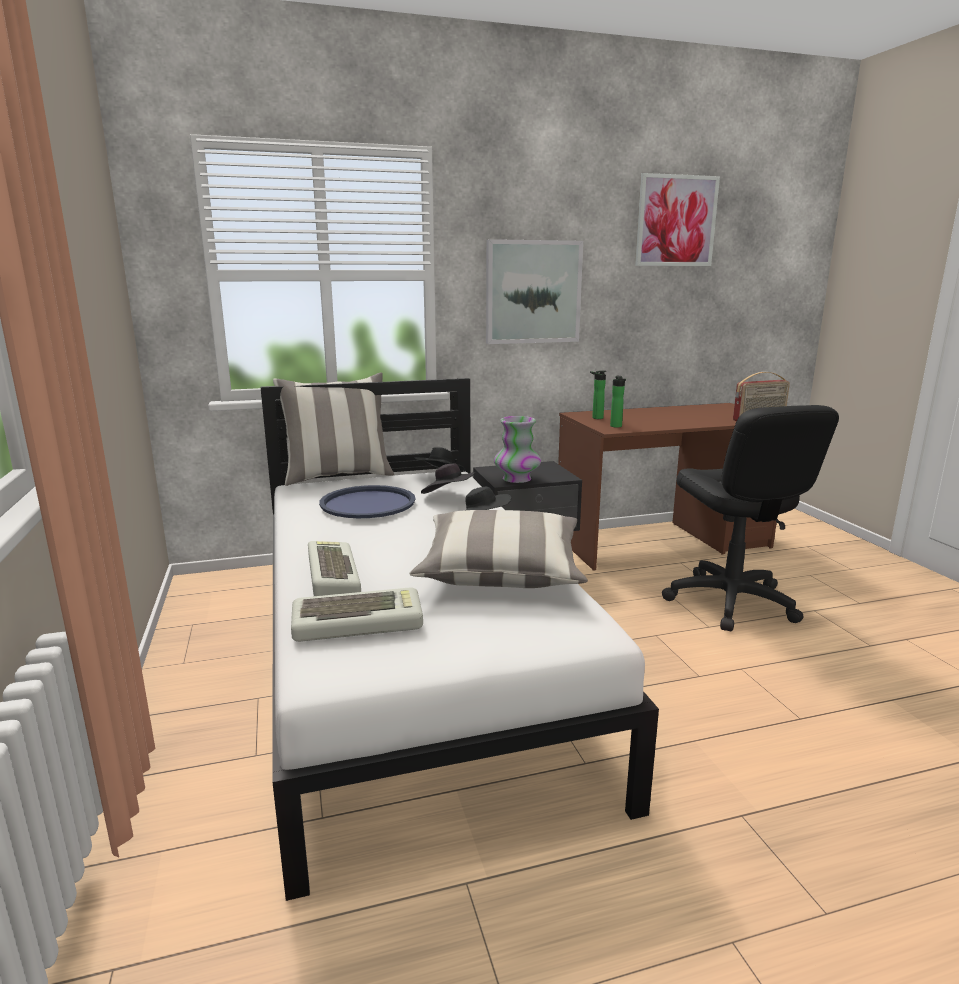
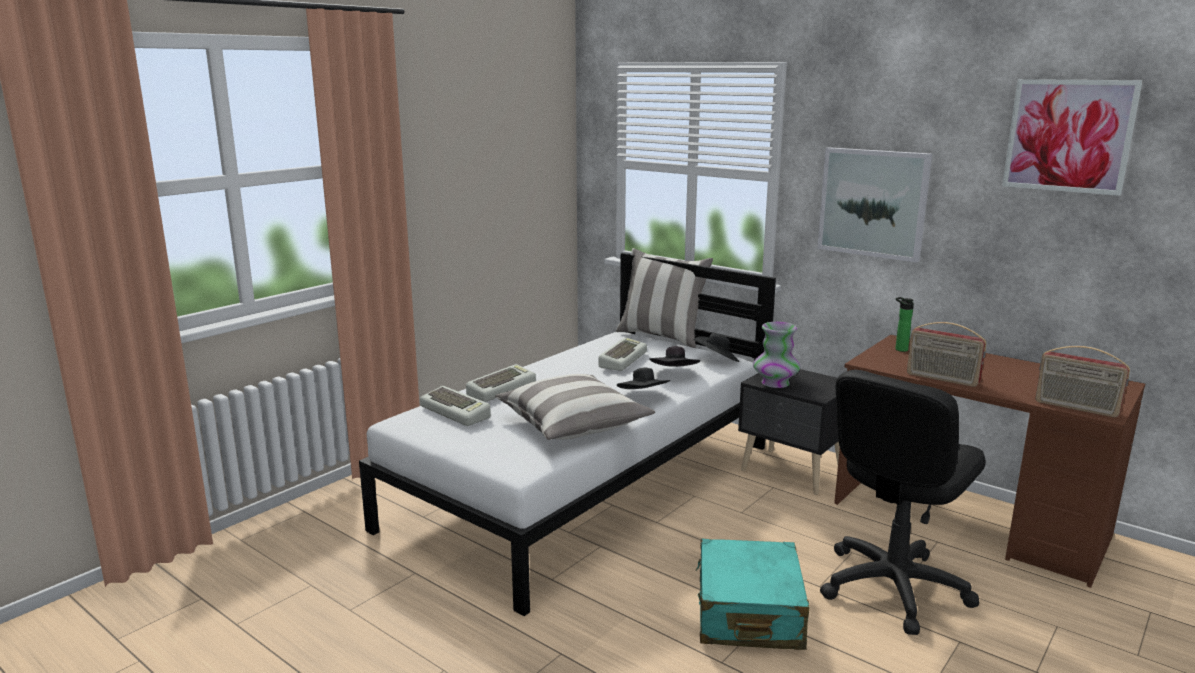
camera: 55 degrees right, 0 degrees up
blue tray [319,485,416,518] -> keyboard [599,338,647,371]
bottle [610,375,626,428] -> none
none -> turquoise suitcase [696,539,810,650]
none -> radio [907,322,986,387]

